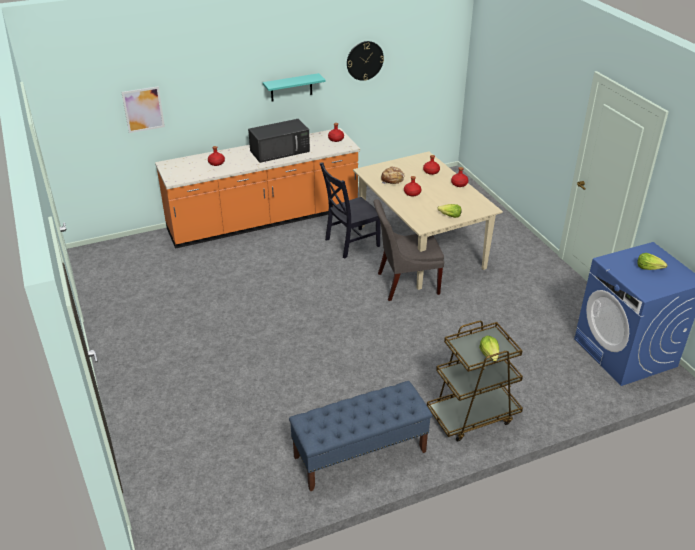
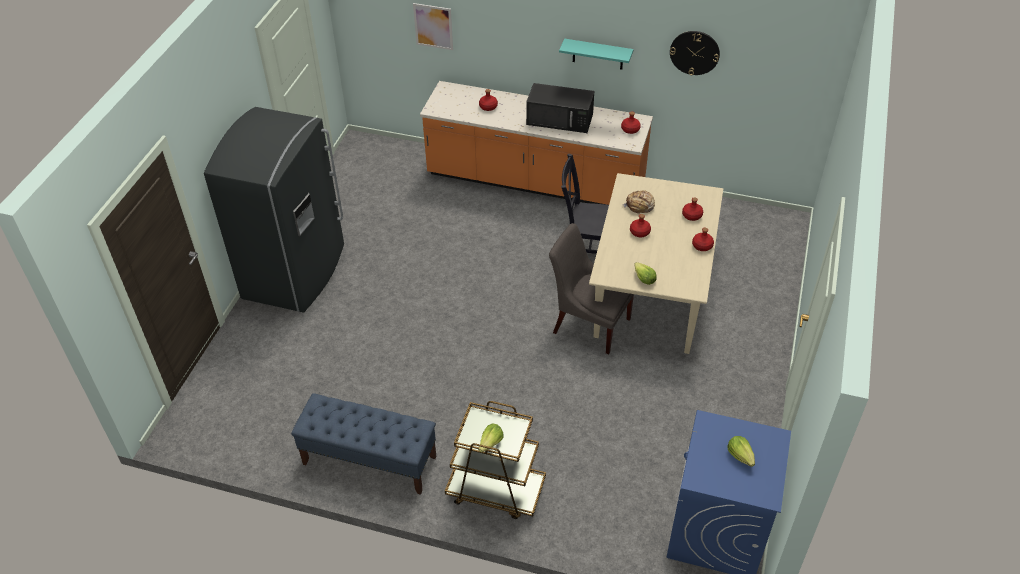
camera: 40 degrees right, 10 degrees up
none -> grey fridge [204,107,344,313]

